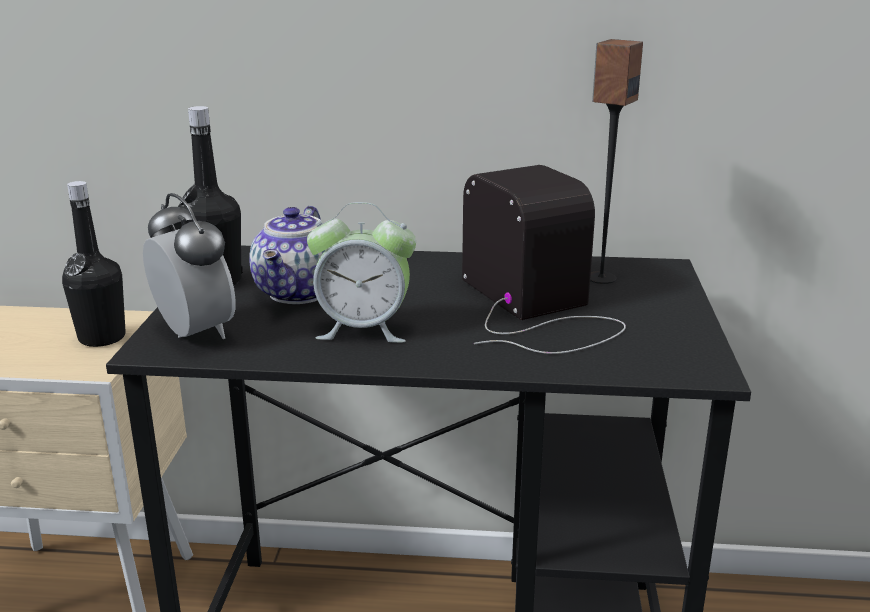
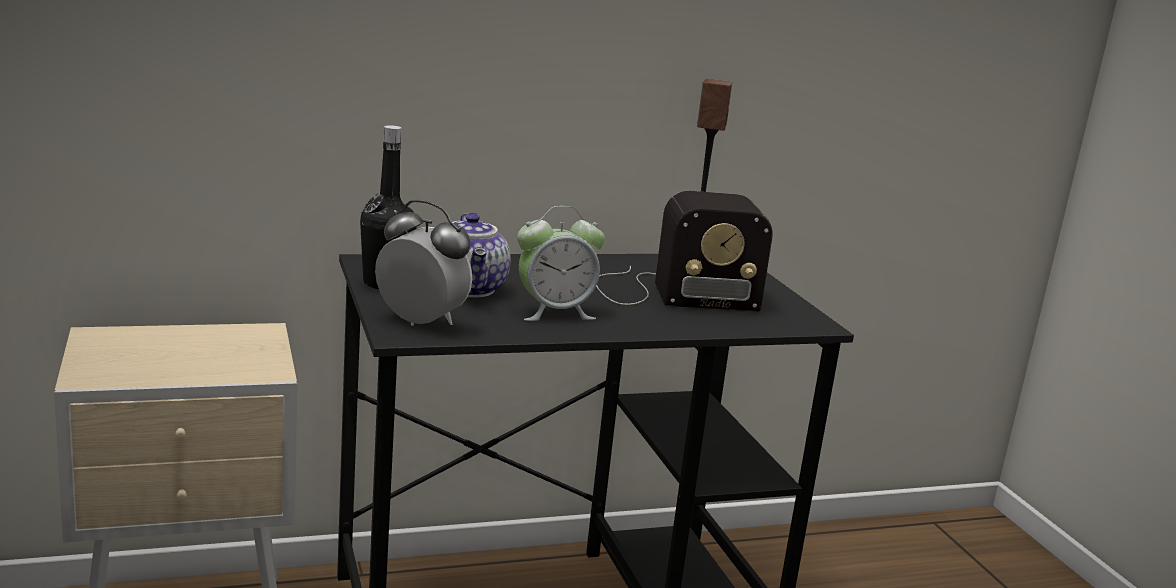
camera: 25 degrees left, 5 degrees down
black bottle [62,181,126,347] -> none
radio [462,165,626,354] -> radio turned 135 degrees clockwise [596,191,773,312]

